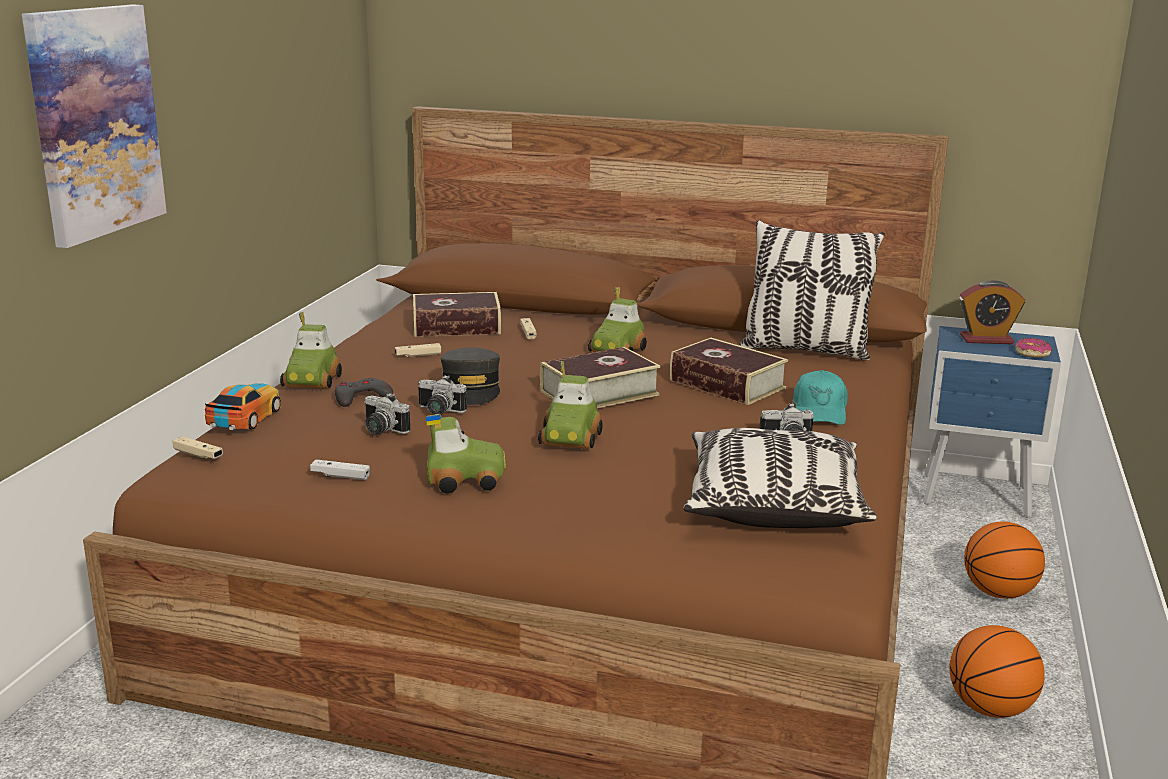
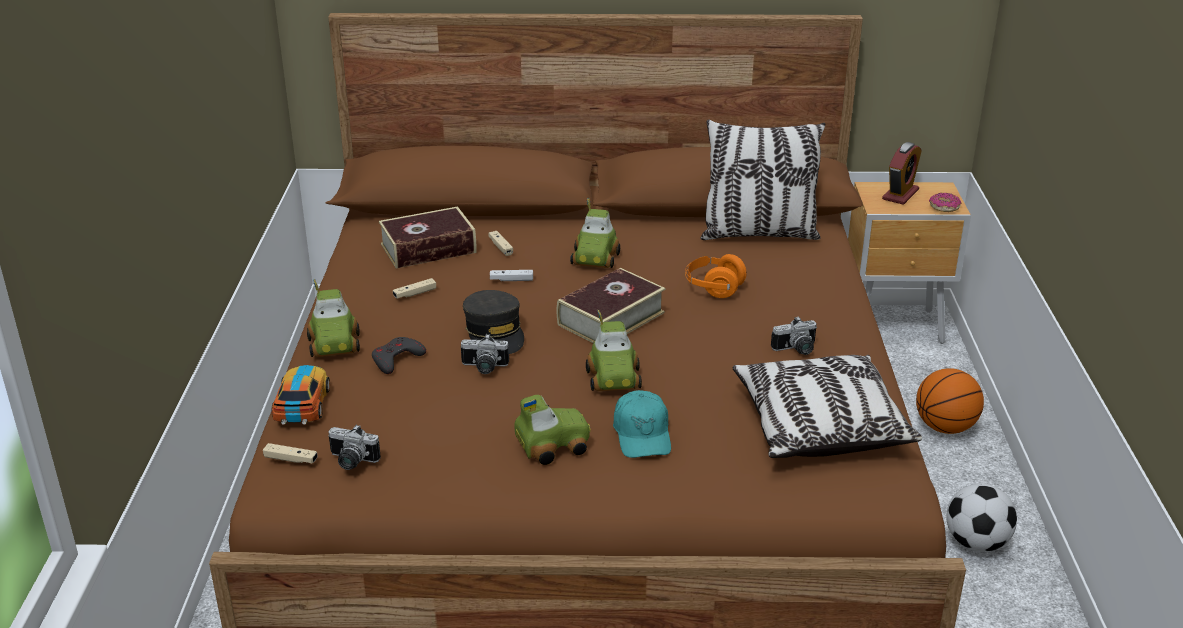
camera: 15 degrees left, 10 degrees up
picture [22,4,167,248] -> none
white game controller [310,459,370,480] -> white game controller moved to [490,270,533,281]
camera [364,393,410,434] -> camera moved to [328,424,381,470]
book [670,338,788,405] -> orange headphones [685,254,747,298]
turquoise cap [793,370,848,425] -> turquoise cap moved to [613,390,671,458]
blue nightstand [923,326,1061,518] -> brown nightstand [848,182,971,344]
basketball [949,625,1045,718] -> football [946,483,1017,552]
alarm clock [959,280,1025,344] -> alarm clock turned 45 degrees counterclockwise [882,142,921,205]

